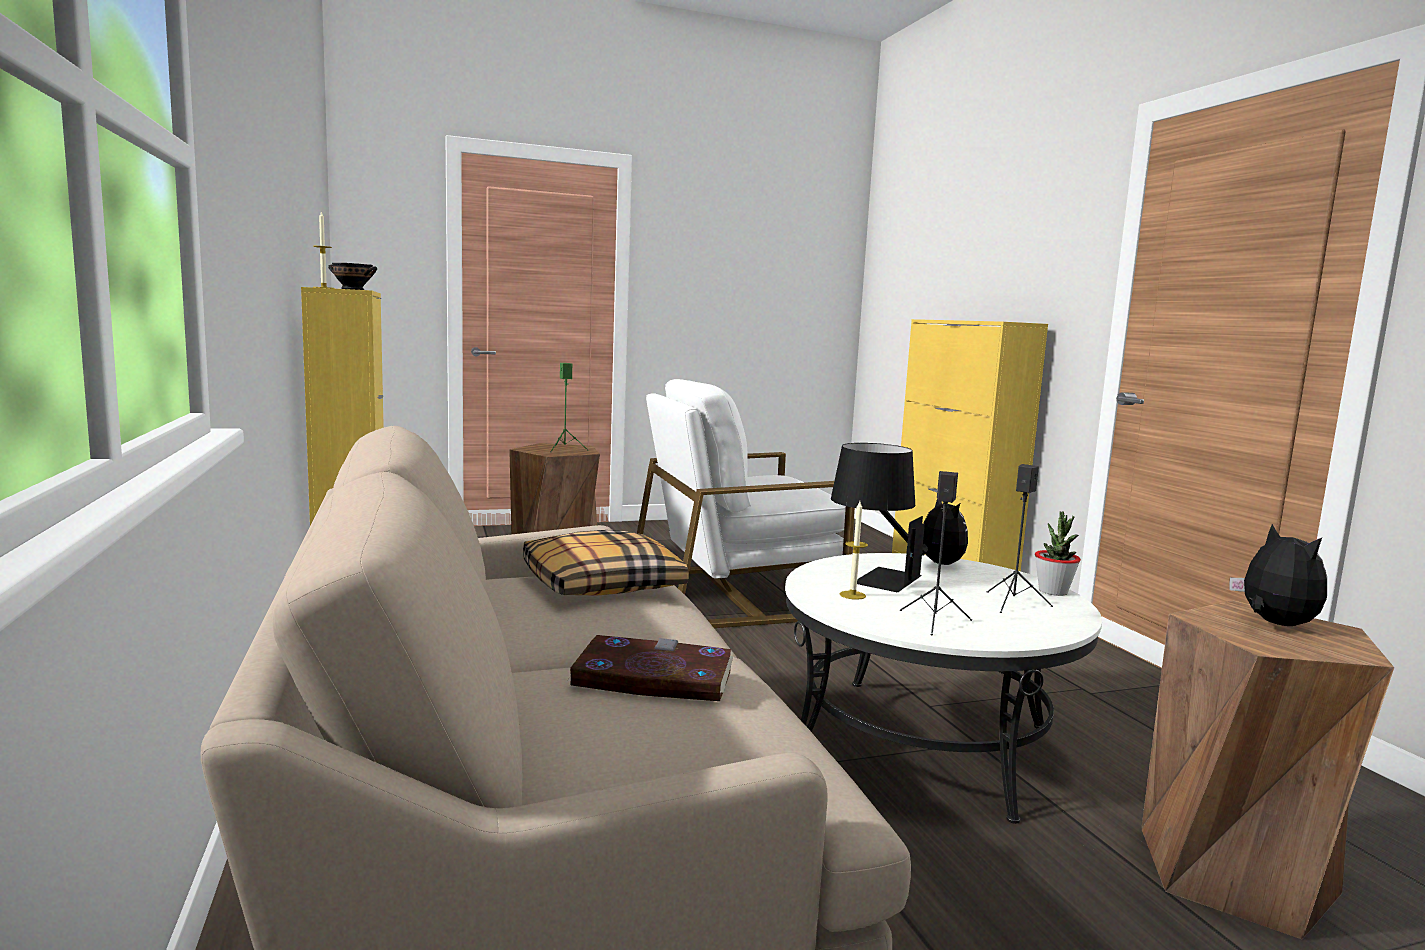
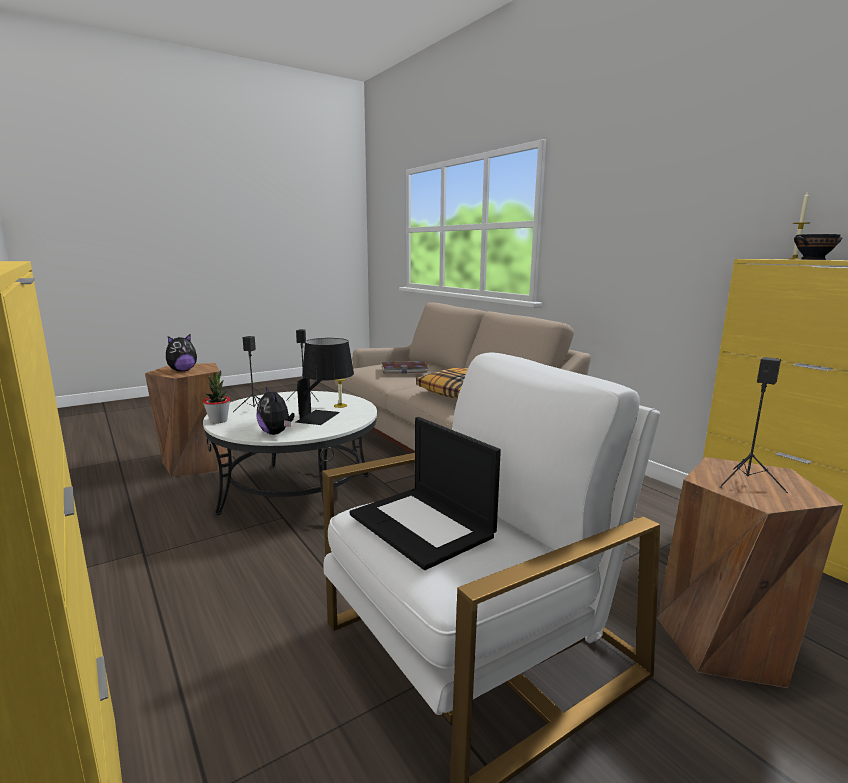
camera: 165 degrees right, 5 degrees up
green speaker [551,363,588,451] -> black speaker [719,357,788,493]
plush toy [1229,524,1327,626] -> plush toy turned 105 degrees counterclockwise [166,334,197,371]
none -> laptop [350,417,501,570]

